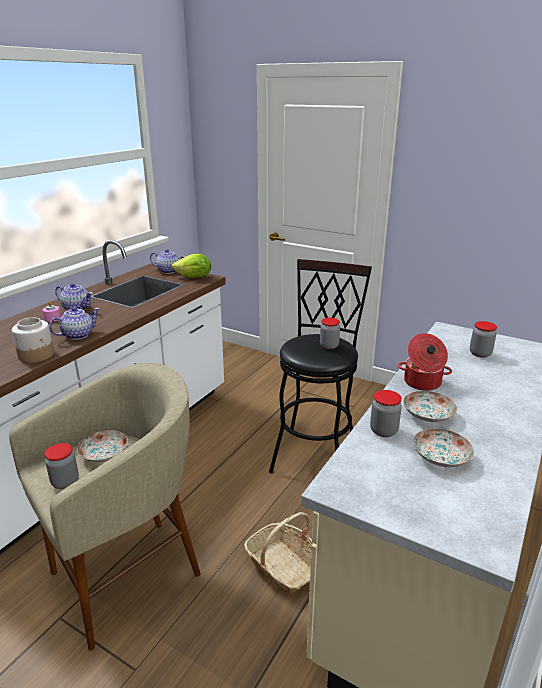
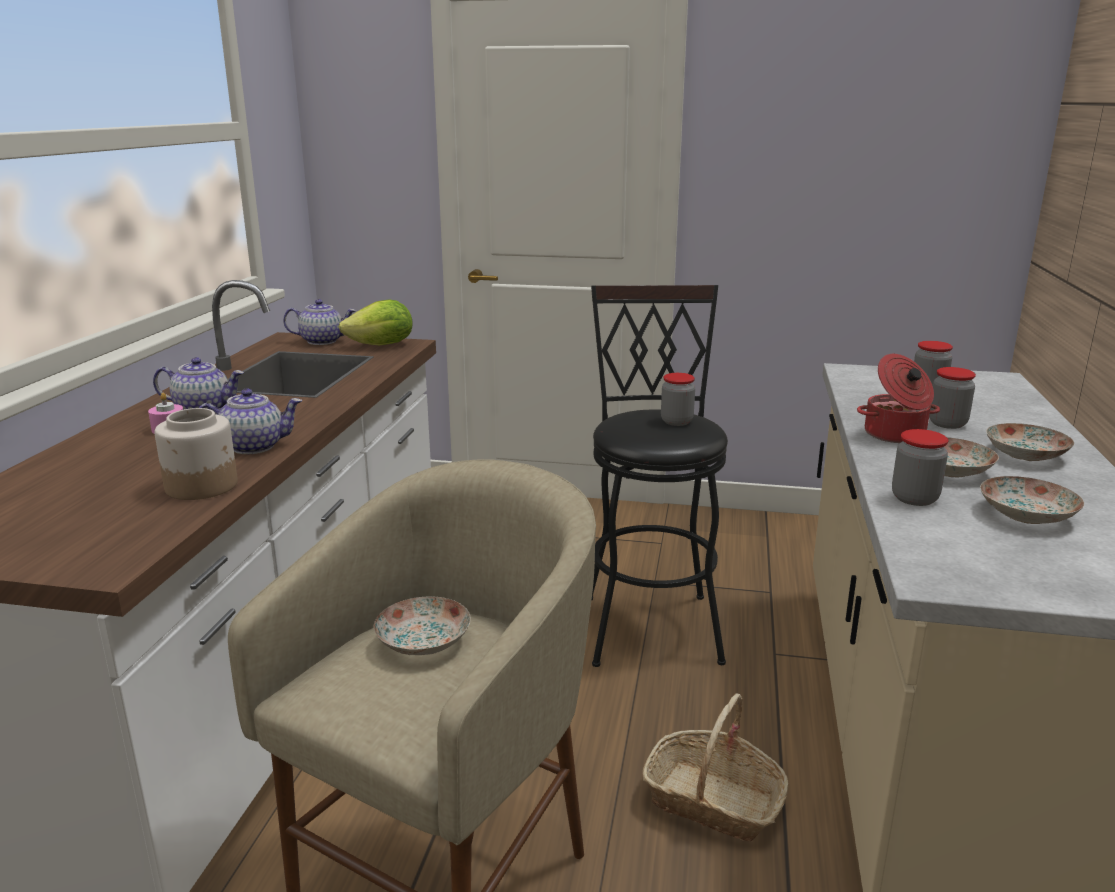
camera: 20 degrees left, 5 degrees down
jar [44,443,79,489] -> jar moved to [929,367,976,429]
teapot [49,307,100,340] -> teapot turned 45 degrees clockwise [199,388,302,454]
none -> plate [986,423,1074,461]

